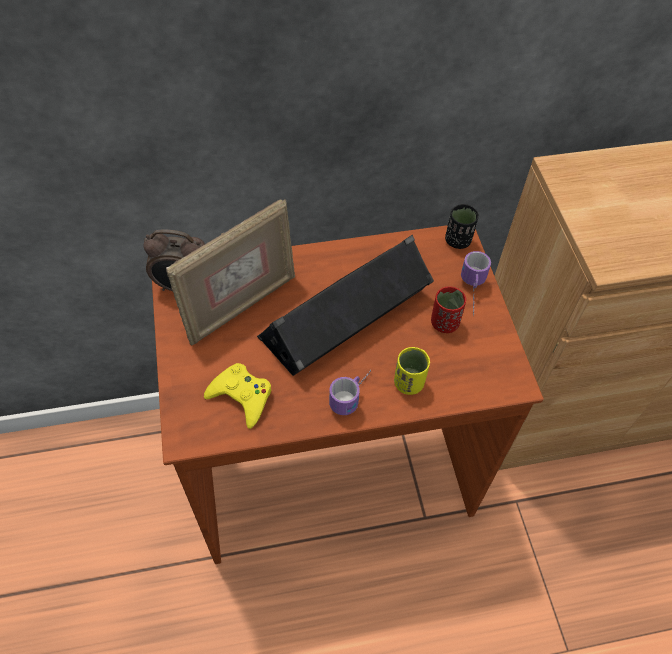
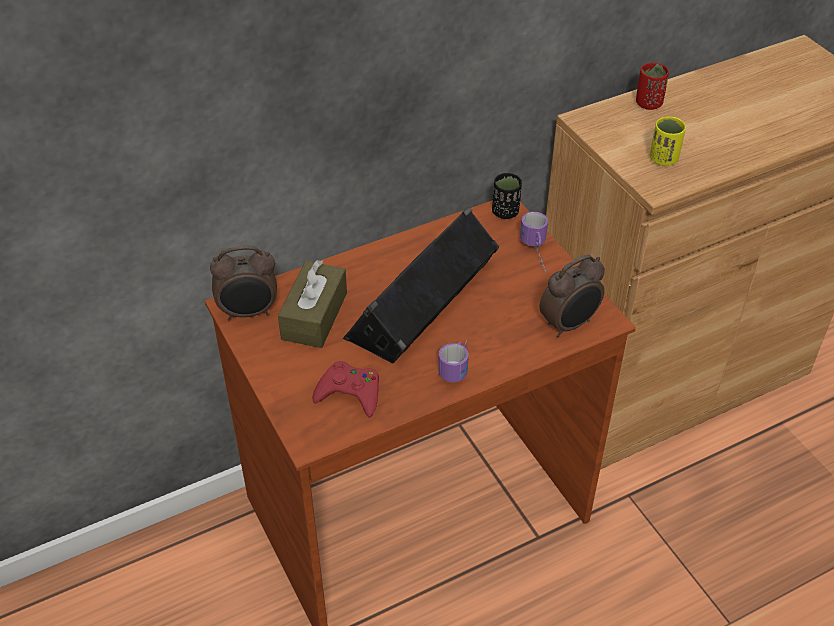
camera: 15 degrees left, 10 degrees down
picture frame [166,199,295,346] -> brown tissue box [278,260,347,348]
yellow game controller [204,363,271,429] -> red game controller [312,361,379,417]
yellow cup [394,347,430,395] -> yellow cup moved to [650,117,686,166]
red cup [431,286,466,333] -> red cup moved to [636,63,669,110]
none -> alarm clock [539,255,605,337]

